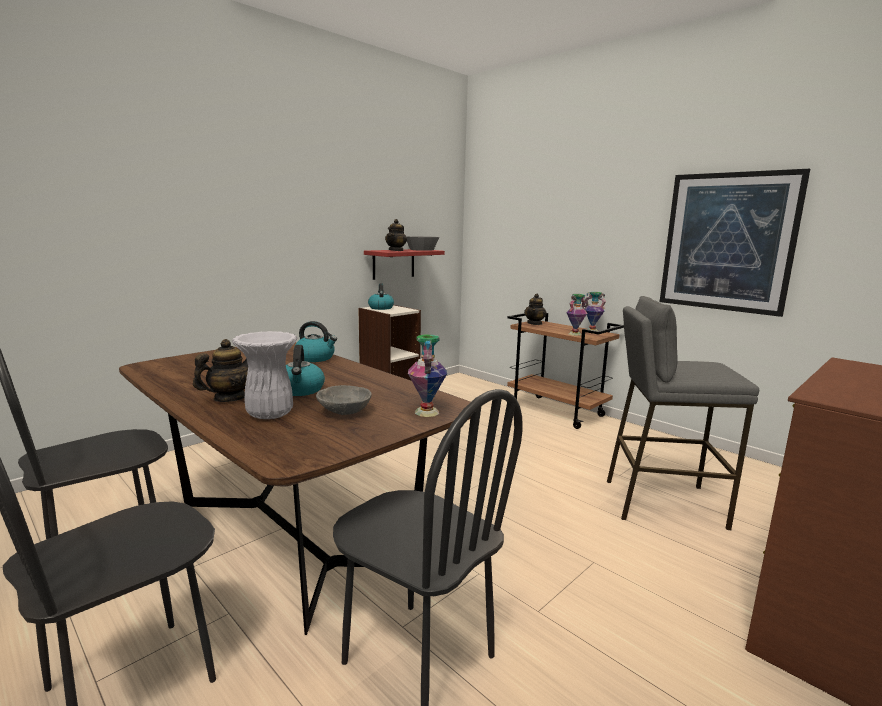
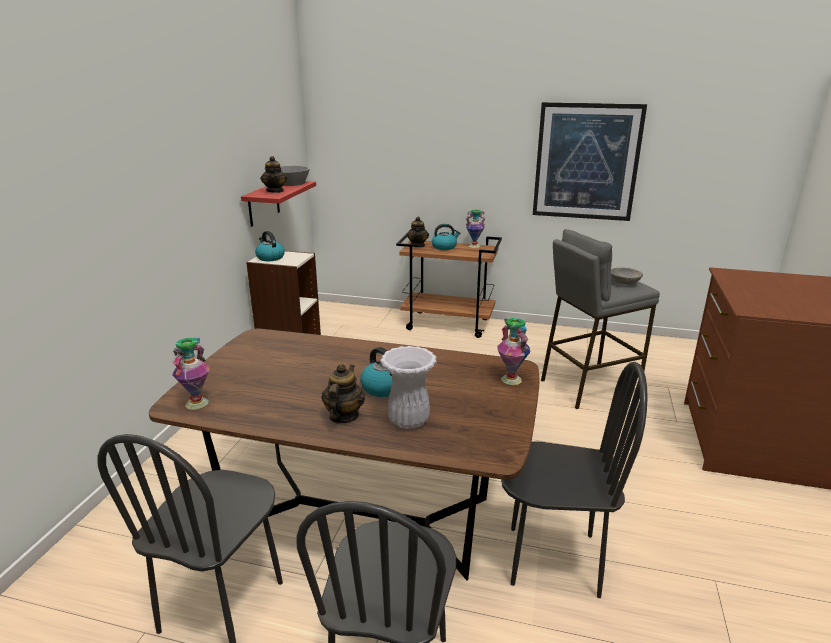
camera: 30 degrees left, 10 degrees up
kettle [296,321,337,362] -> kettle moved to [432,224,460,250]
grey bowl [316,385,372,415] -> grey bowl moved to [611,268,643,284]
vase [566,294,587,336] -> vase moved to [172,338,210,410]

